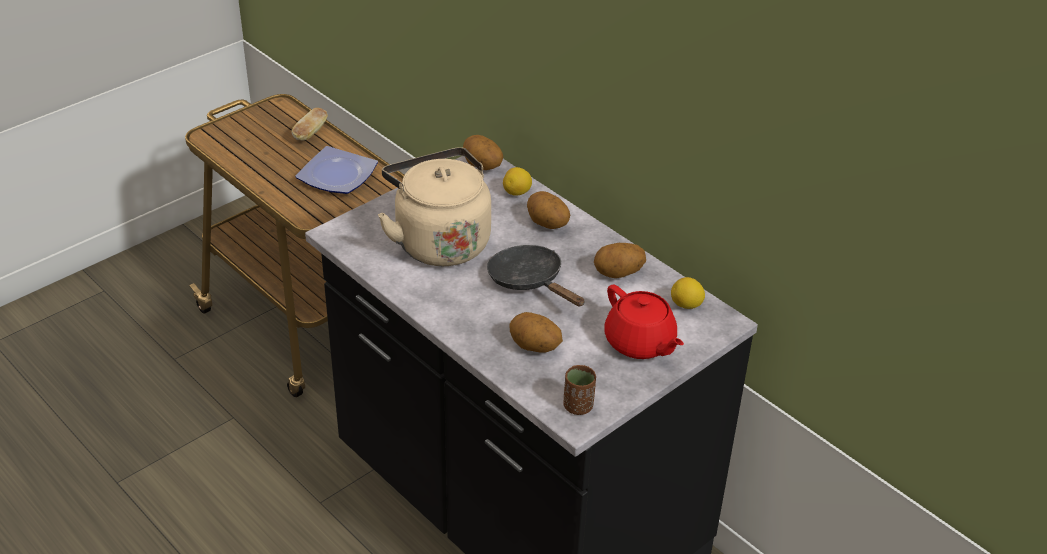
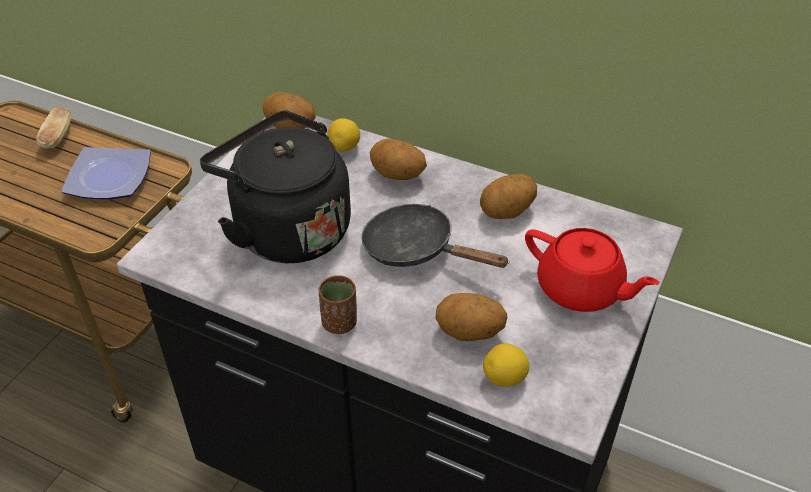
camera: 20 degrees left, 5 degrees up
beige kettle [378,147,491,266] -> black kettle [200,110,351,263]
brown cup [563,365,596,415] -> brown cup moved to [319,275,357,334]
lemon [671,277,705,309] -> lemon moved to [483,343,529,387]

